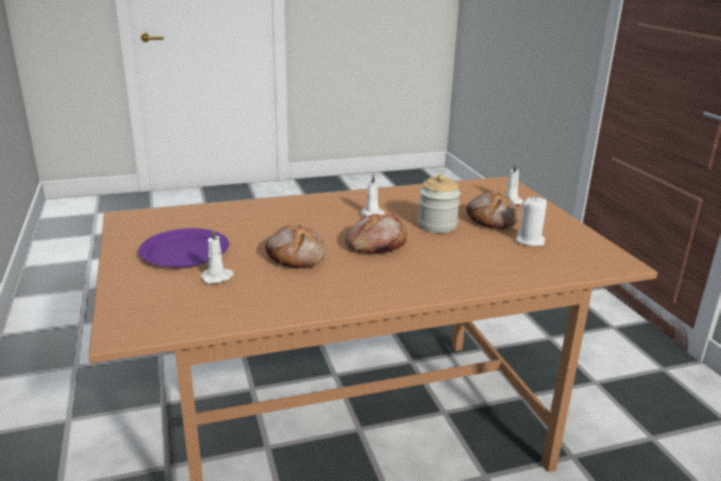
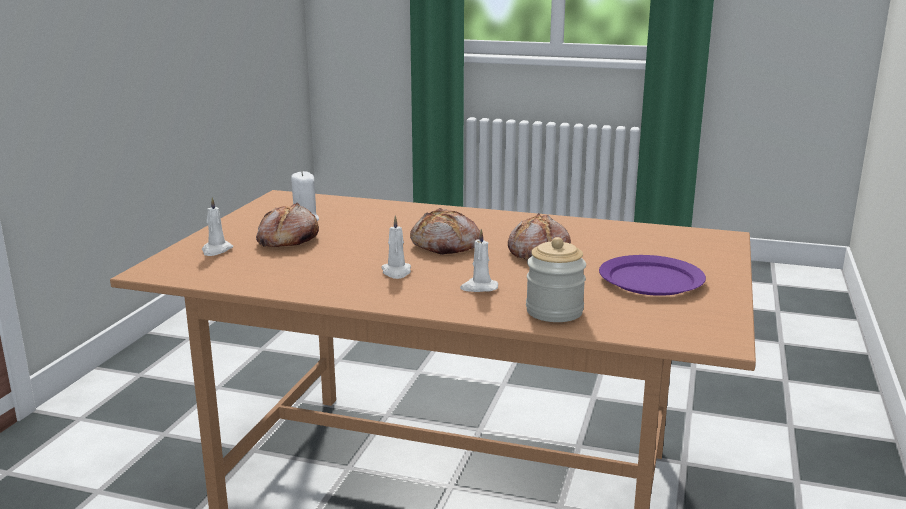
camera: 145 degrees left, 5 degrees down
white candle [201,228,234,284] -> white candle moved to [460,229,498,292]
jar [418,174,460,233] -> jar moved to [526,237,586,322]

